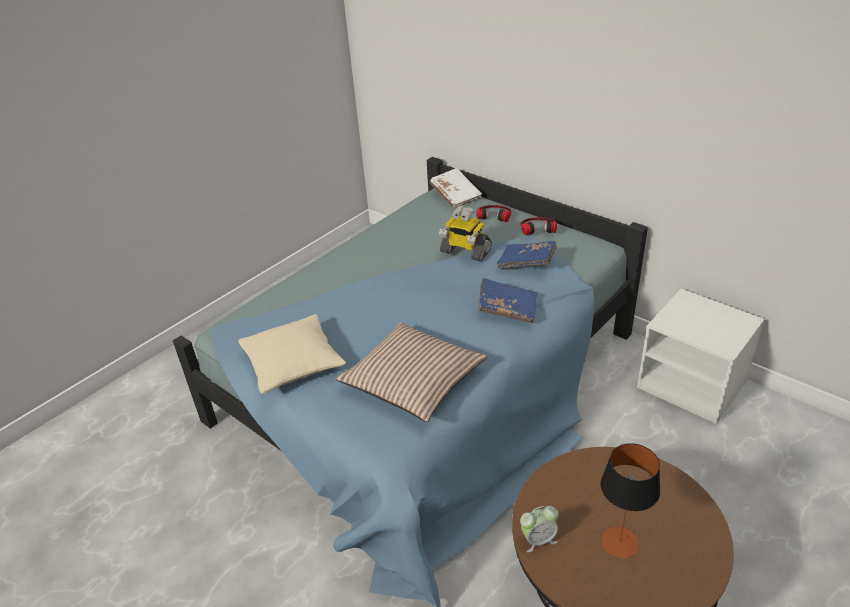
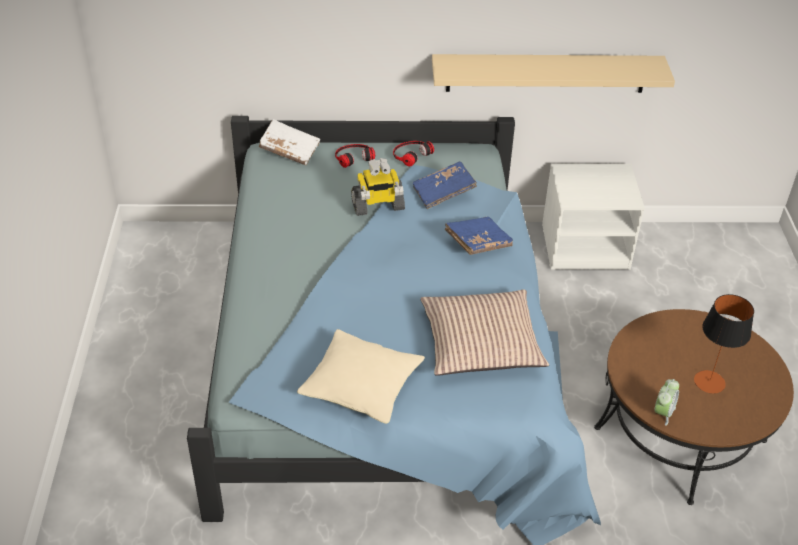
camera: 45 degrees left, 5 degrees up
none -> beige shelf [432,54,675,93]

